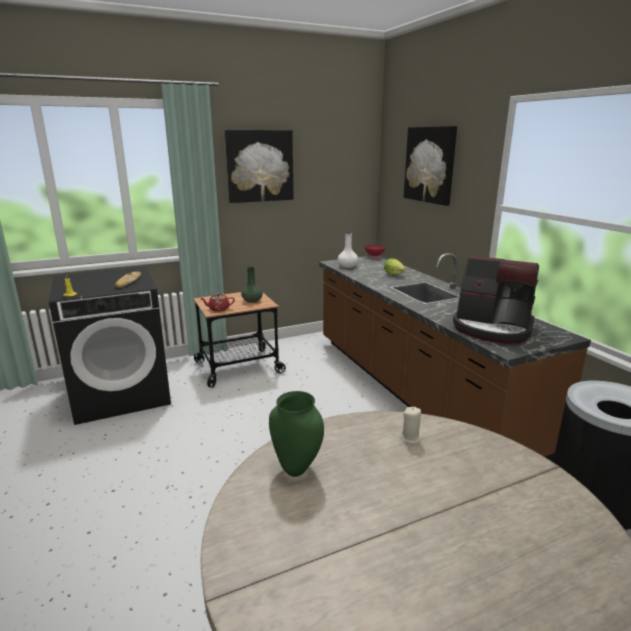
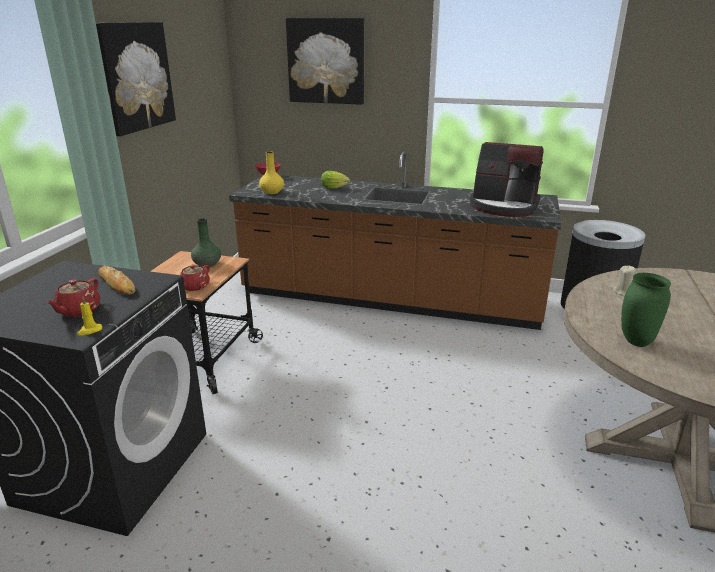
camera: 50 degrees left, 5 degrees up
white vase [338,233,358,268] -> yellow vase [259,152,284,194]
coffee machine [453,256,539,344] -> coffee machine turned 45 degrees clockwise [470,142,544,217]
none -> red teapot [47,278,100,317]

